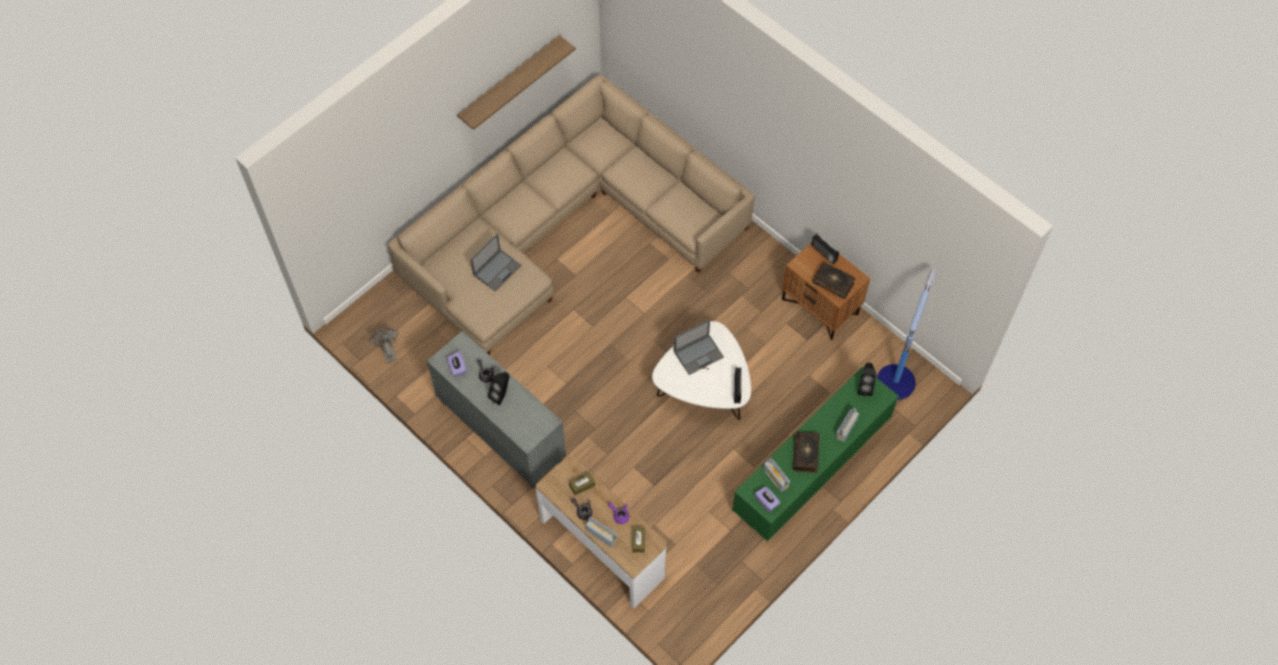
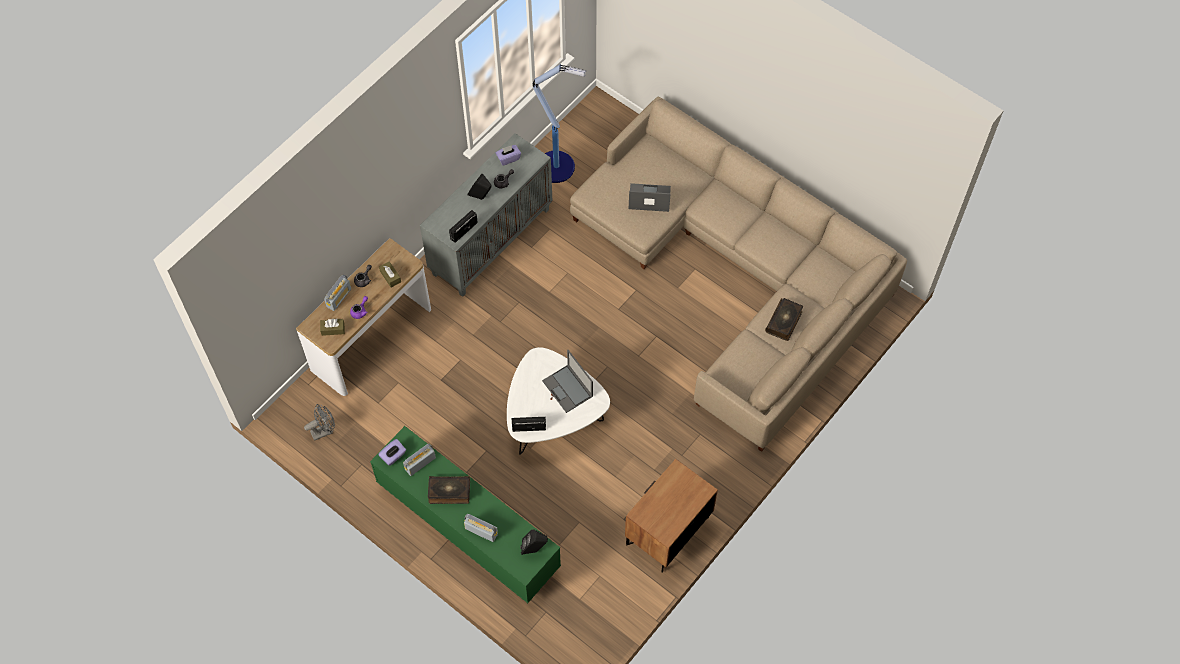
camera: 85 degrees right, 0 degrees up
grey fan [369,328,399,363] -> grey fan moved to [304,404,335,441]
shelf [457,35,576,130] -> none
laptop [471,234,521,291] -> laptop turned 150 degrees clockwise [629,183,671,212]
radio [811,233,839,264] -> radio moved to [449,210,478,243]
book [812,262,855,299] -> book moved to [765,298,803,341]
floor lamp [876,269,937,400] -> floor lamp moved to [533,64,586,183]

